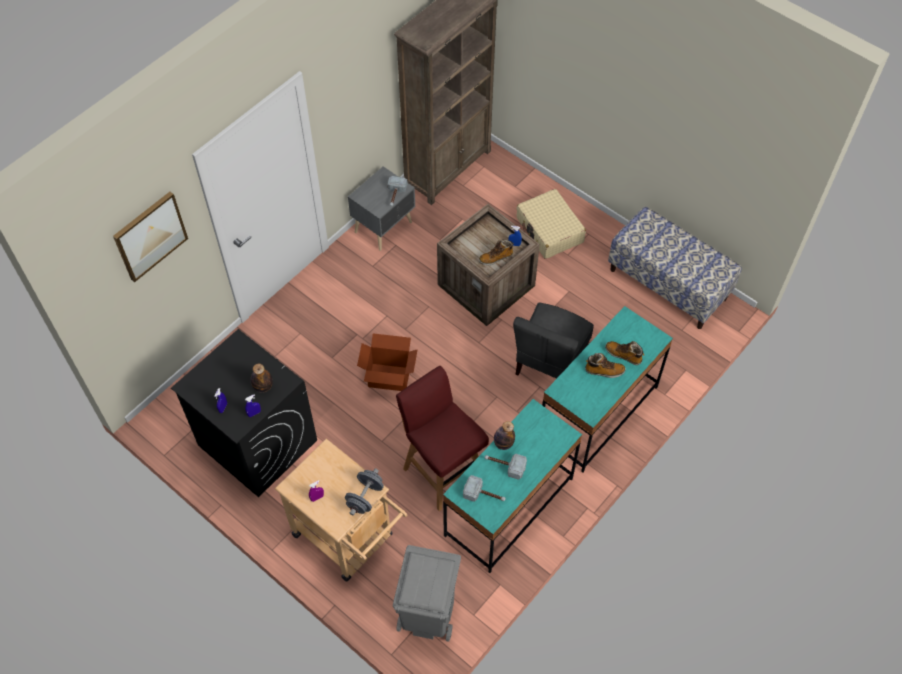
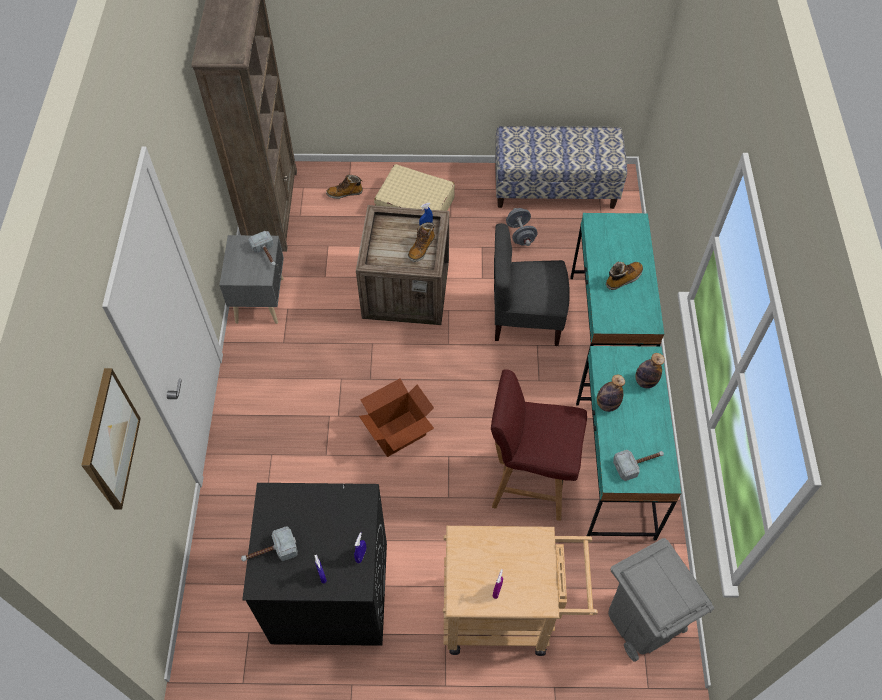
camera: 40 degrees left, 0 degrees up
bottle [251,364,273,393] -> bottle moved to [635,353,665,388]
grey dumbbell [345,468,384,516] -> grey dumbbell moved to [506,208,538,246]
hammer [485,454,527,480] -> hammer moved to [241,526,298,562]
grey chair [513,303,594,379] -> grey chair turned 105 degrees clockwise [494,223,570,346]
boot [605,341,644,365] -> boot moved to [326,175,363,199]

